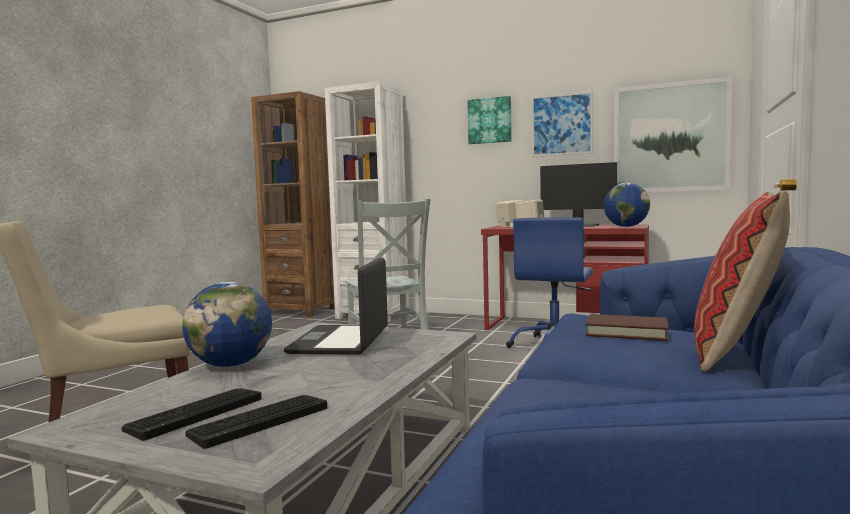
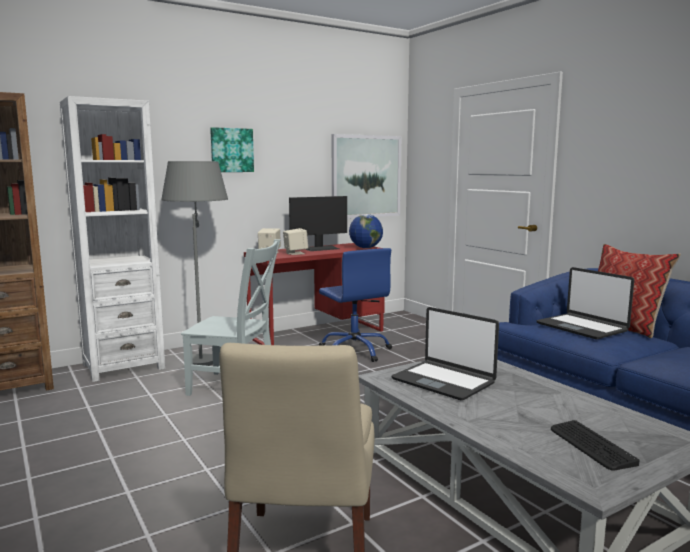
camera: 55 degrees left, 5 degrees up
globe [182,282,272,367] -> none
keyboard [185,395,327,449] -> none
picture [531,91,593,157] -> none
brown book [585,314,668,341] -> laptop [537,267,634,339]
none -> grey floor lamp [162,161,228,366]

